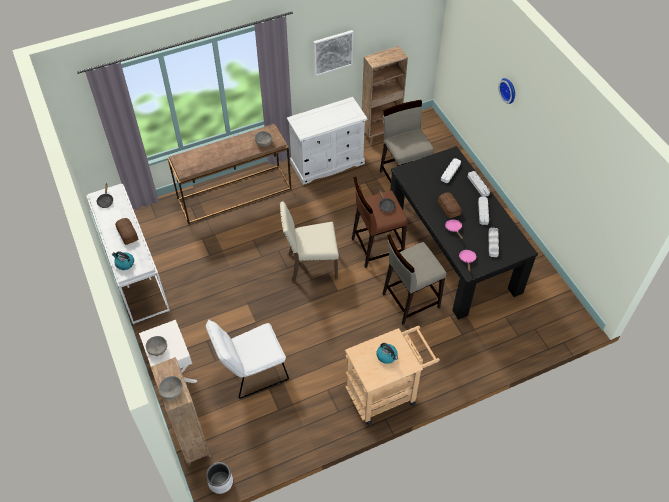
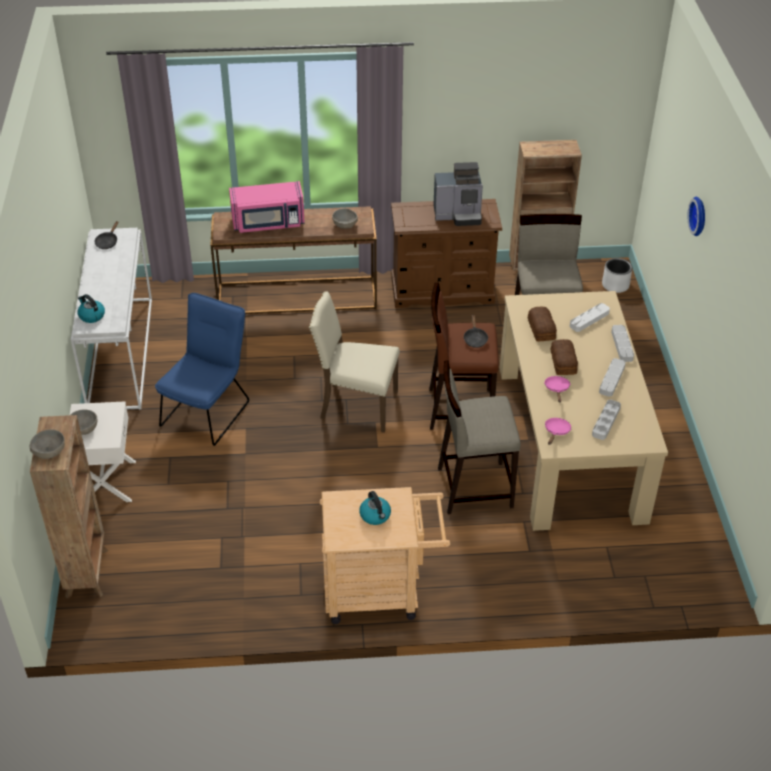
camera: 20 degrees right, 10 degrees down
bread [115,218,138,245] -> bread moved to [528,306,557,342]
white chair [206,320,289,399] -> none
white planter [206,462,233,494] -> white planter moved to [602,258,633,293]
white dresser [287,97,368,185] -> brown dresser [391,199,502,308]
picture [313,30,353,76] -> none
black dining table [390,146,538,320] -> beige dining table [499,291,668,531]
none -> blue chair [155,293,249,446]
none -> pink microwave [229,181,305,233]
none -> coffee machine [433,162,483,226]

